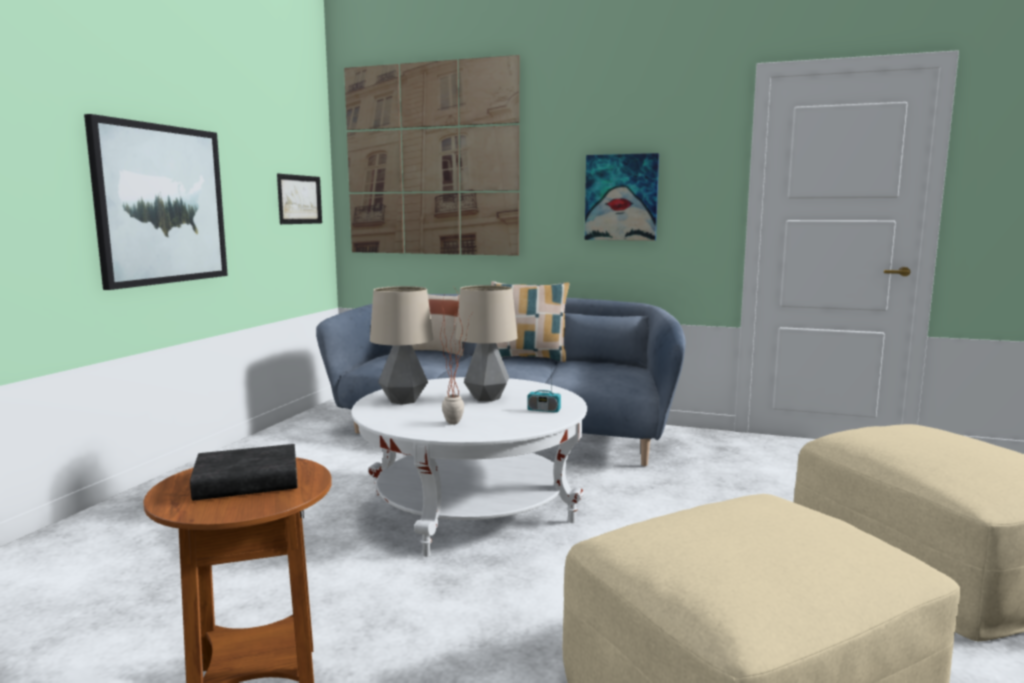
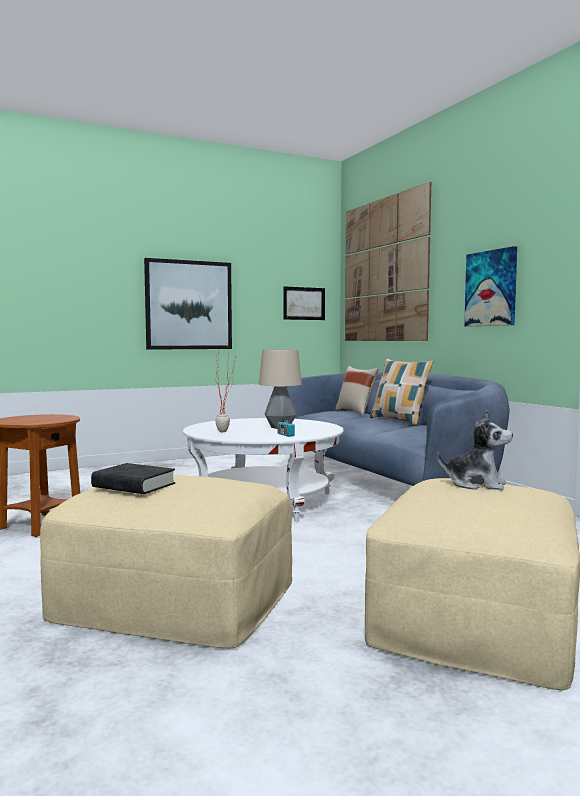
camera: 45 degrees right, 5 degrees down
black book [190,444,298,501] -> black book moved to [91,463,175,494]
table lamp [370,286,434,405] -> none
none -> plush toy [437,410,513,490]

